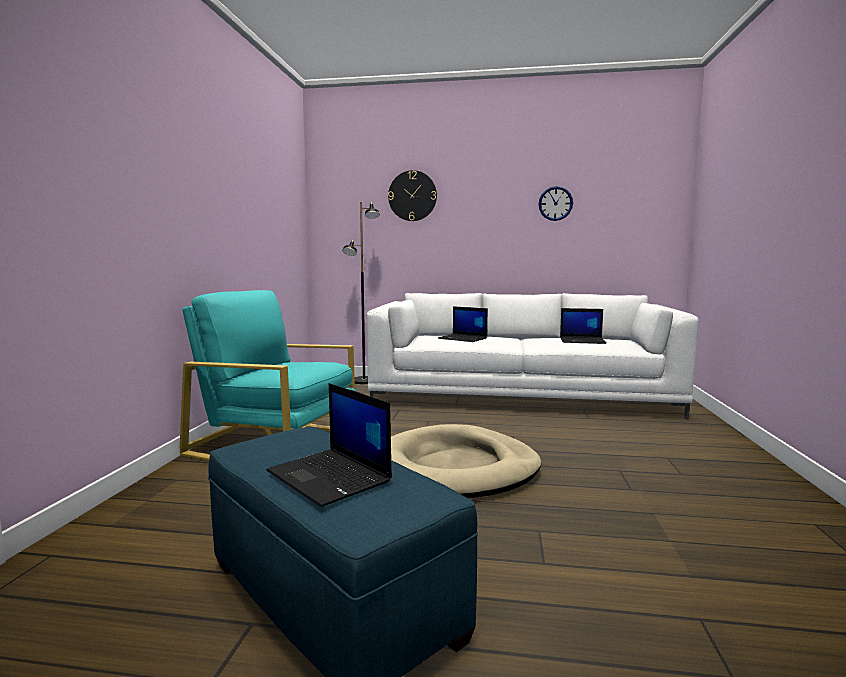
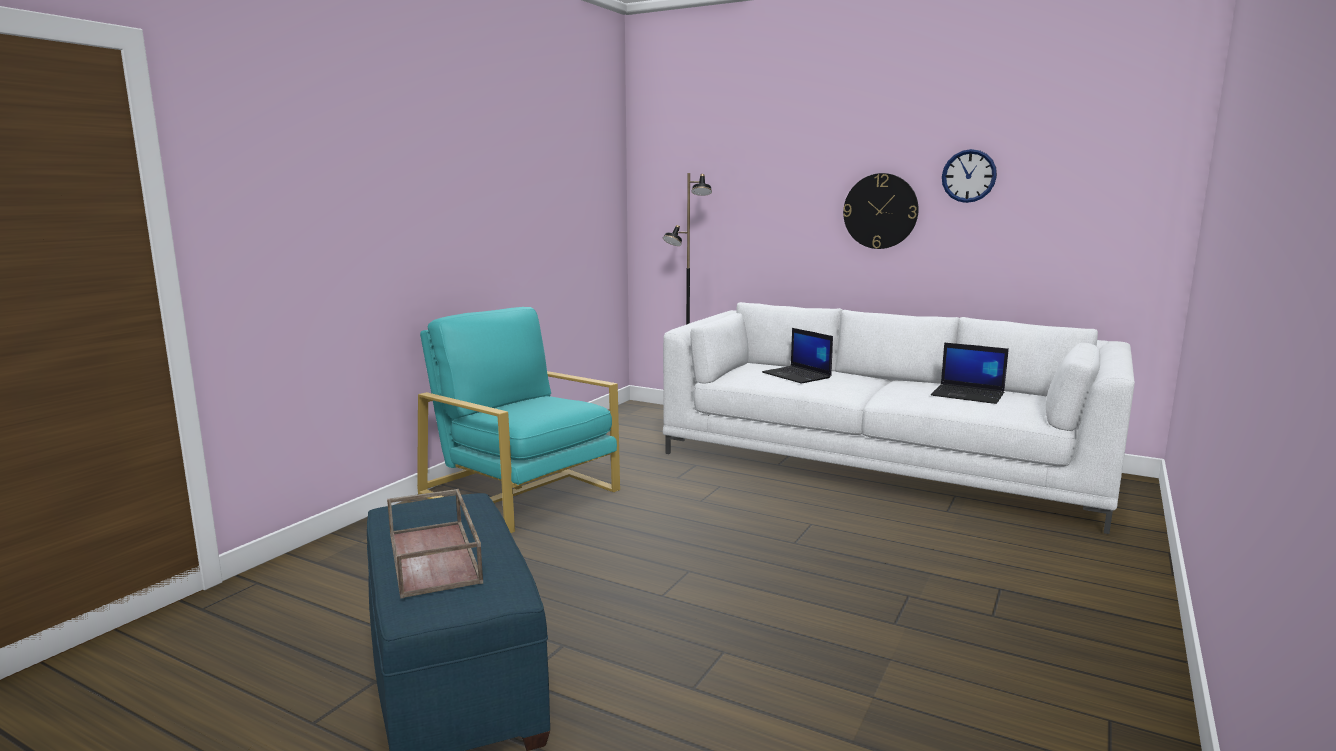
camera: 20 degrees right, 5 degrees up
laptop [266,383,392,507] -> brown tray [387,489,483,599]
wall clock [388,170,437,221] -> wall clock moved to [843,173,919,249]
beige dog bed [391,424,541,498] -> none

